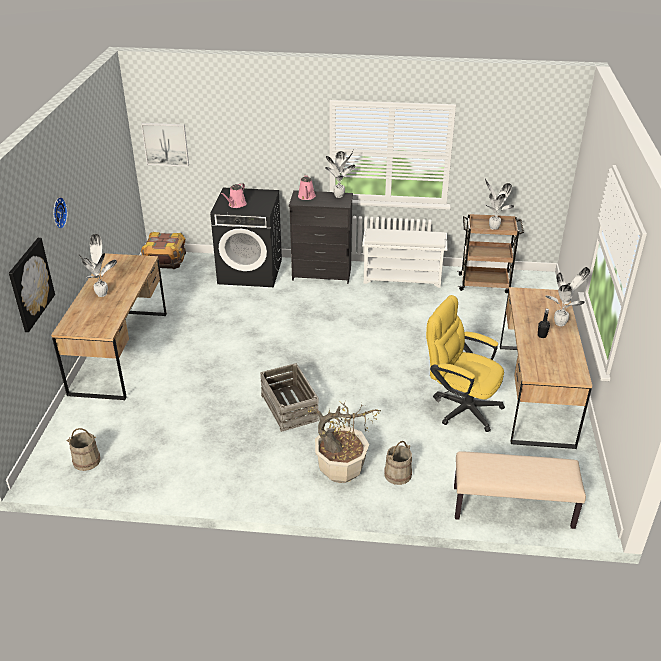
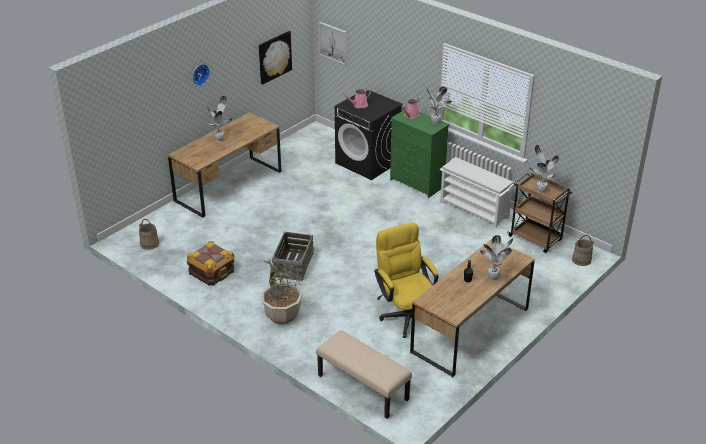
camera: 35 degrees right, 0 degrees up
picture [9,238,55,332] -> picture moved to [259,31,292,85]
crate [141,232,186,269] -> crate moved to [187,241,234,286]
black dresser [289,190,353,284] -> green dresser [390,109,449,198]
beige bucket [384,441,412,485] -> beige bucket moved to [572,235,595,266]

